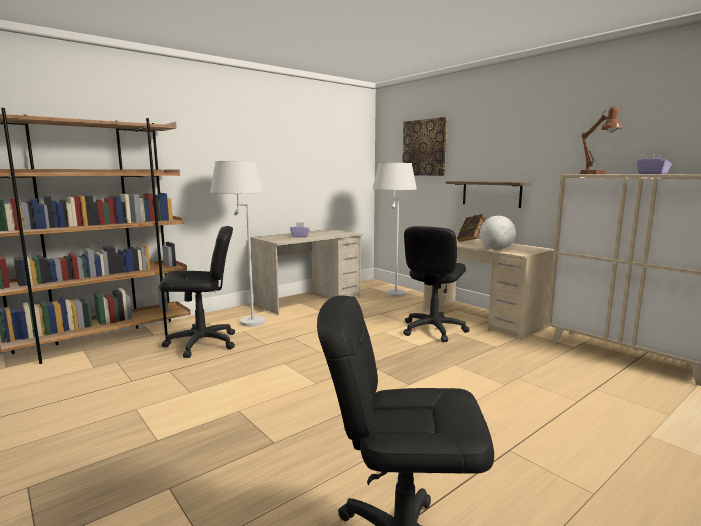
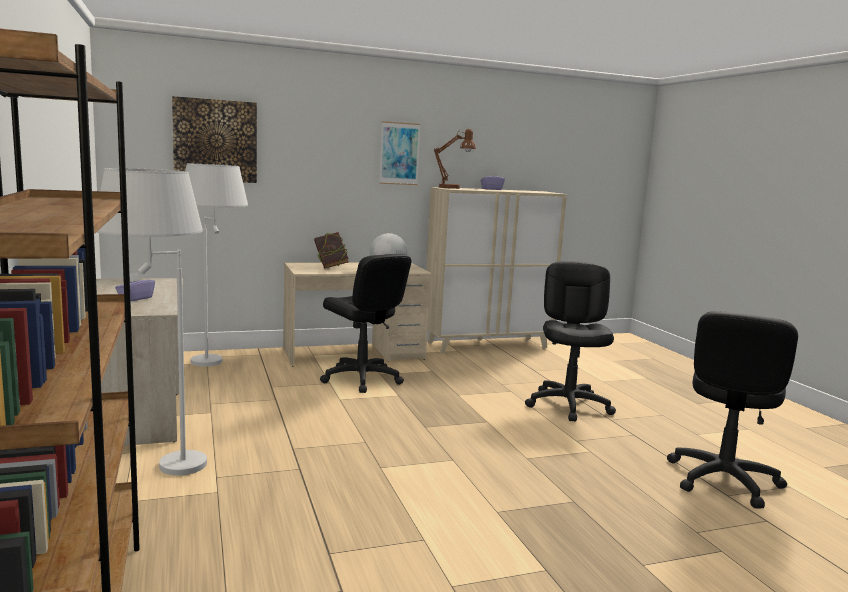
camera: 70 degrees left, 0 degrees up
black office chair [159,226,235,358] -> black office chair moved to [525,261,616,422]
shelf [446,181,532,208] -> none
none -> picture [379,121,421,185]

